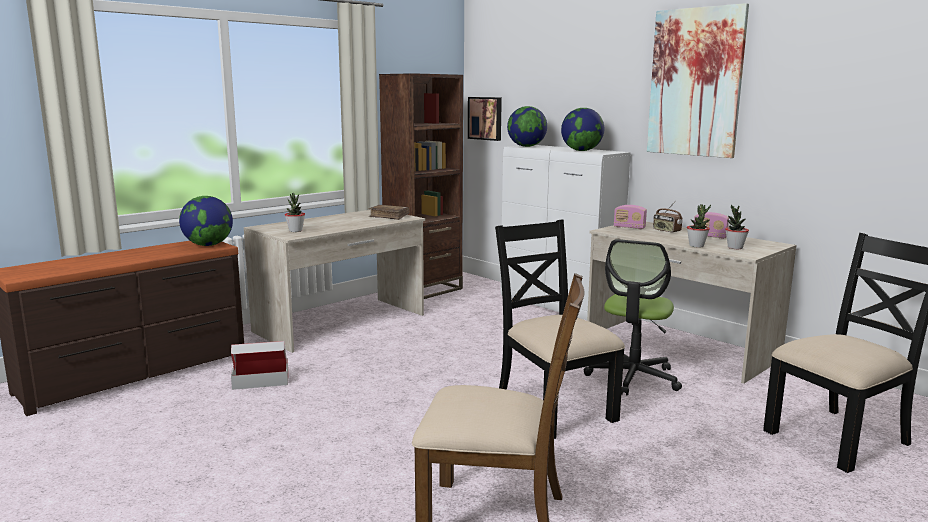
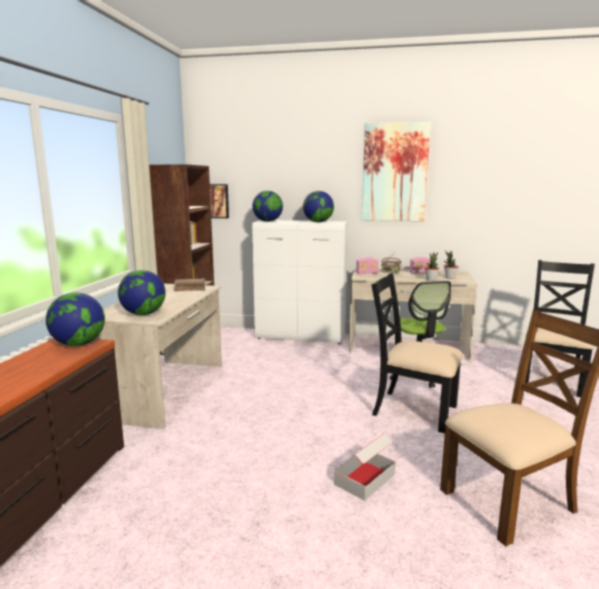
camera: 35 degrees left, 0 degrees up
cardboard box [231,341,288,390] -> cardboard box moved to [334,432,395,501]
potted plant [285,193,305,232] -> globe [118,270,166,315]

